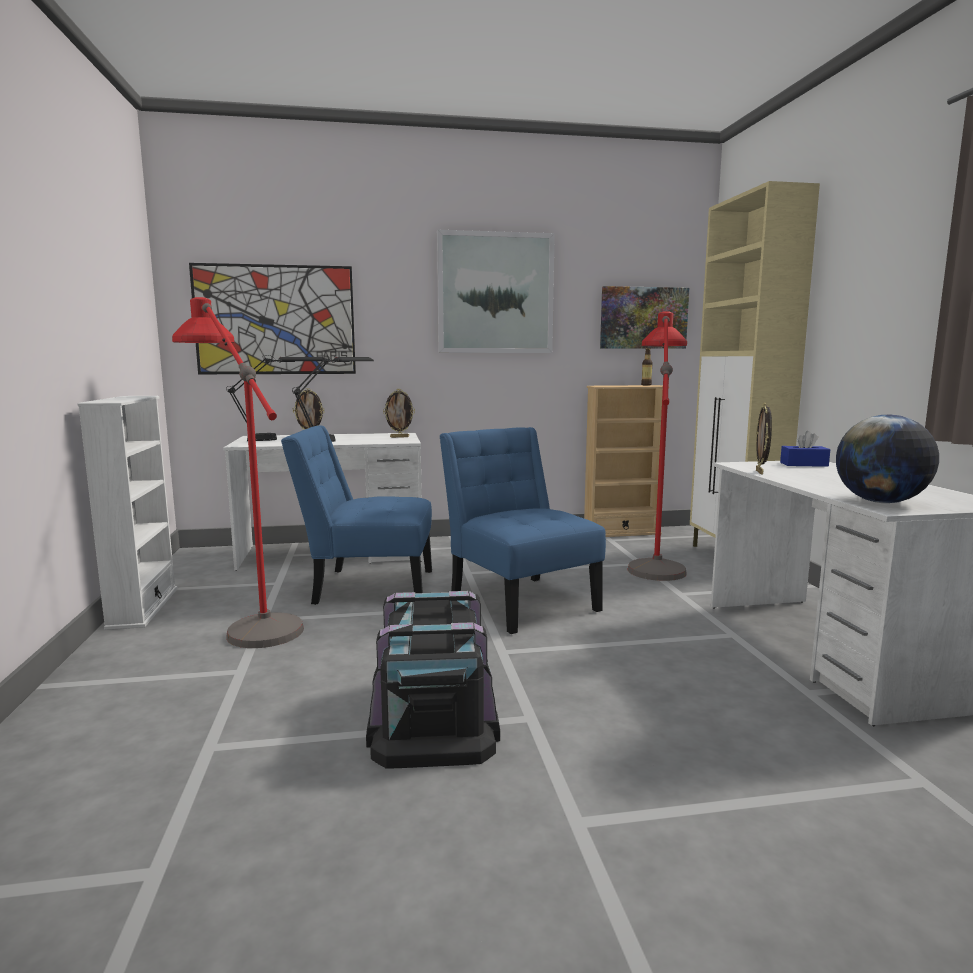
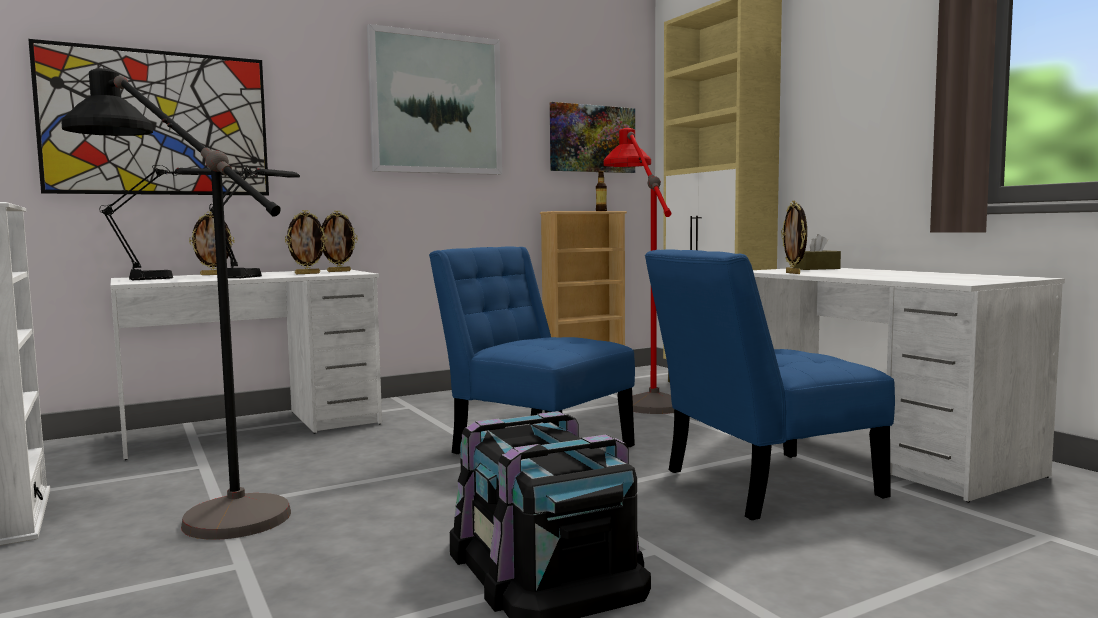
camera: 20 degrees left, 5 degrees down
red floor lamp [172,297,304,648] -> black floor lamp [62,68,291,540]
blue chair [281,426,432,605] -> blue chair moved to [645,249,895,520]
blue tissue box [780,431,831,467] -> brown tissue box [793,234,841,270]
globe [836,415,939,503] -> none
none -> picture frame [285,210,328,274]

